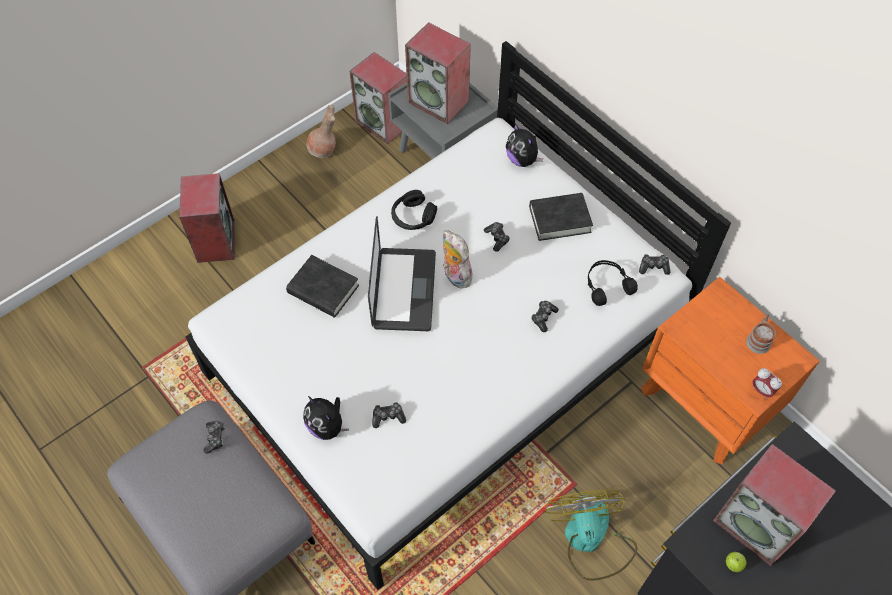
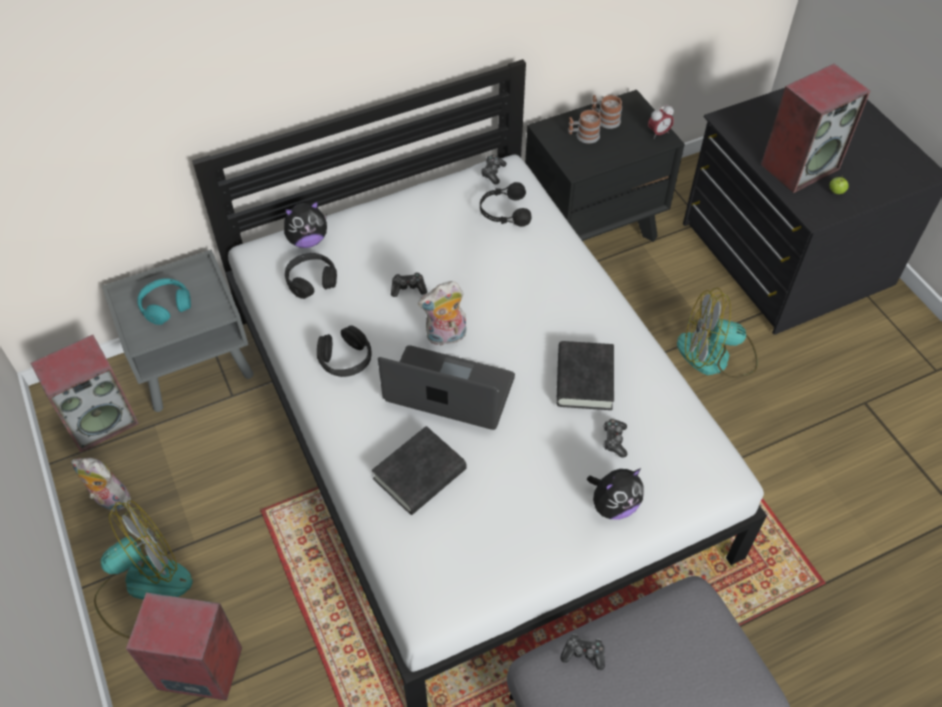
camera: 75 degrees left, 5 degrees down
brown vase [307,105,336,158] -> plush toy [71,458,131,511]
speaker [405,22,471,124] -> turquoise headphones [137,278,191,325]
black book [529,193,593,241] -> black book moved to [556,341,614,410]
game controller [531,301,559,332] -> none
orange nightstand [641,277,820,464] -> black nightstand [525,90,685,242]
none -> fan [94,500,193,639]
none -> black headphones [285,253,337,299]
none -> mug [568,110,601,144]

